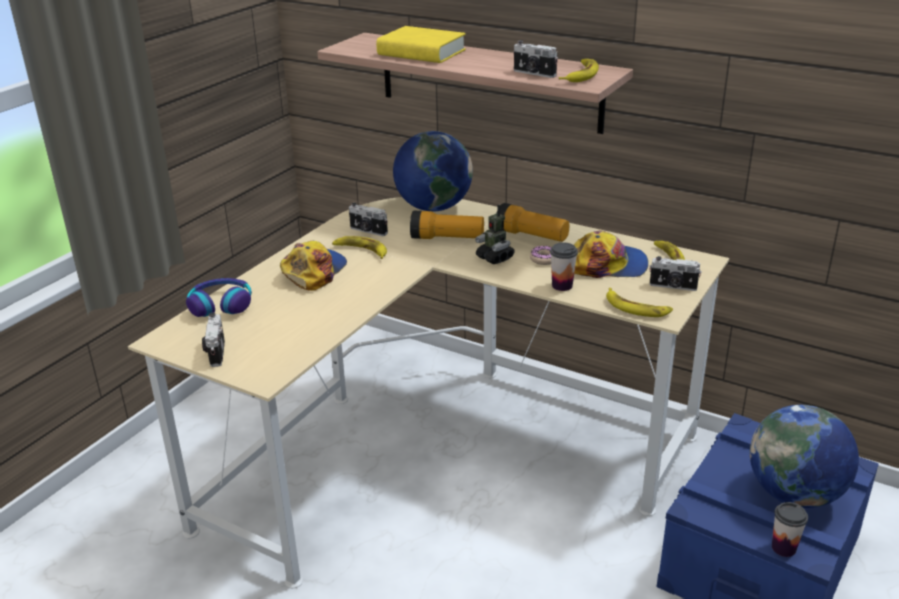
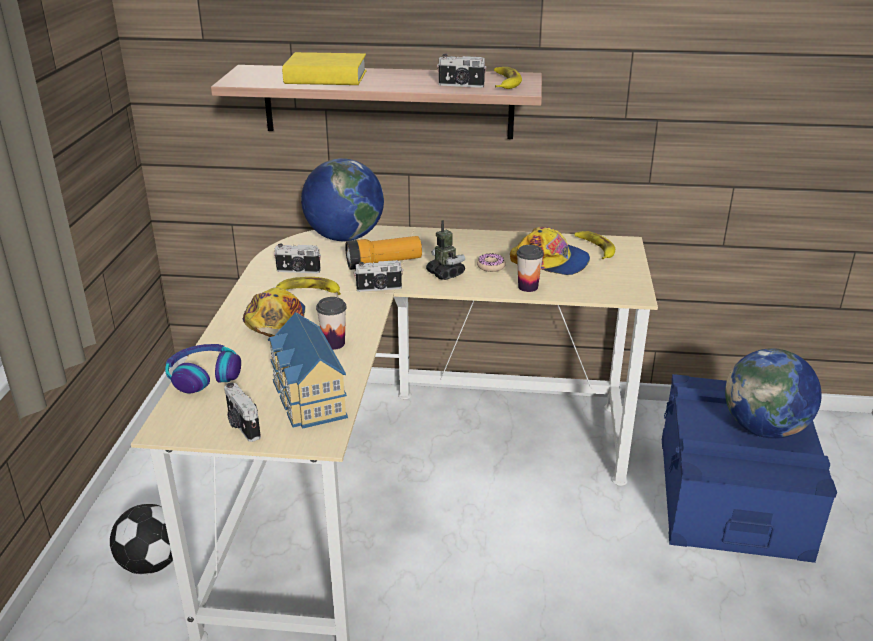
camera: 25 degrees left, 0 degrees up
toy robot [475,205,515,264] -> toy robot turned 150 degrees counterclockwise [426,220,465,280]
flashlight [500,203,569,242] -> none
cap [574,231,648,278] -> cap turned 45 degrees clockwise [510,227,590,275]
banana [606,288,673,317] -> none
camera [649,256,702,291] -> camera moved to [354,260,403,292]
cup [772,502,808,557] -> cup moved to [316,297,347,350]
none -> football [110,504,173,574]
none -> toy house [268,312,348,429]

